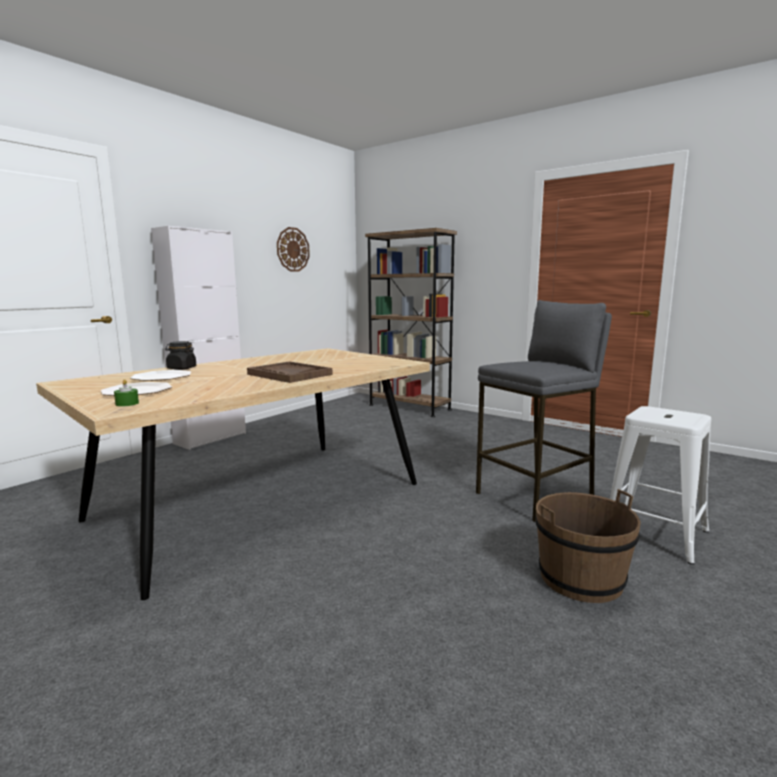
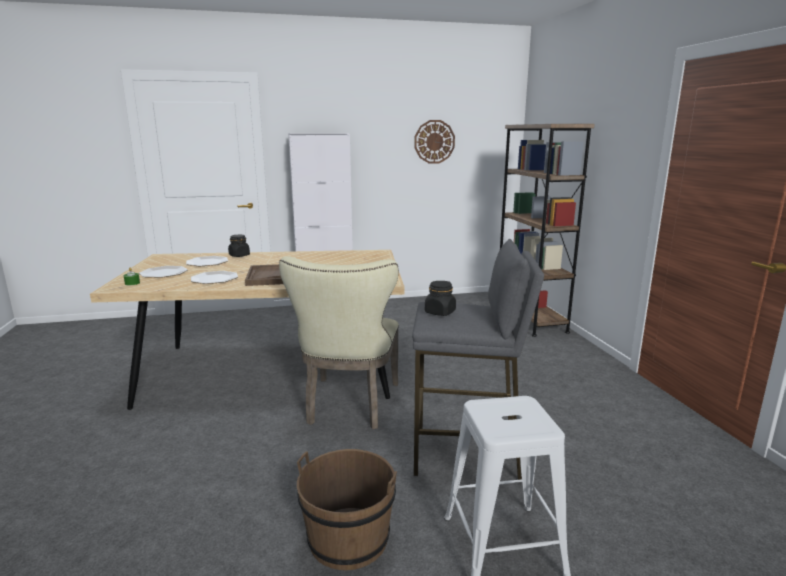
camera: 40 degrees right, 5 degrees up
none -> plate [191,271,238,284]
none -> beige chair [279,256,399,429]
none -> black jar [425,281,456,316]

